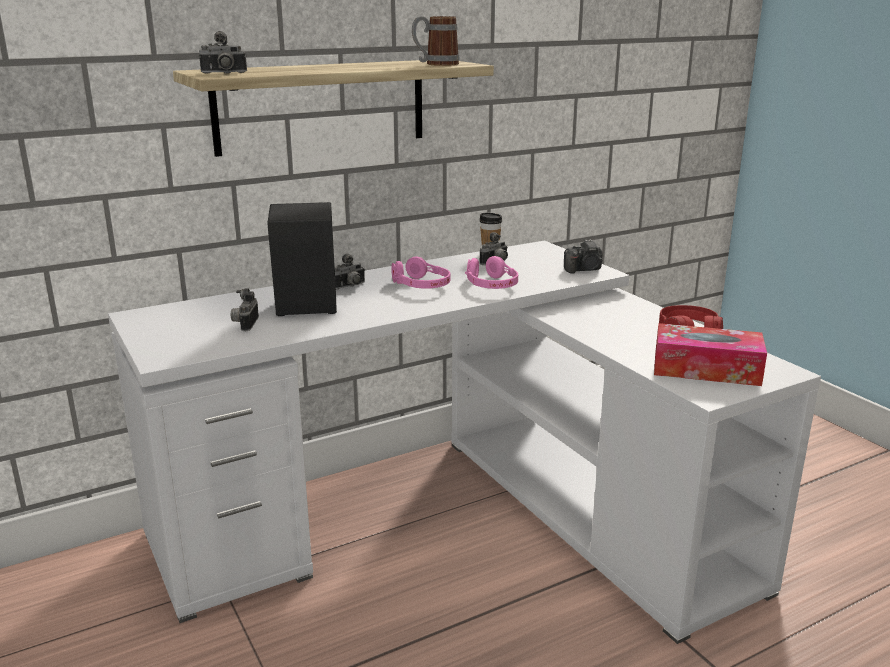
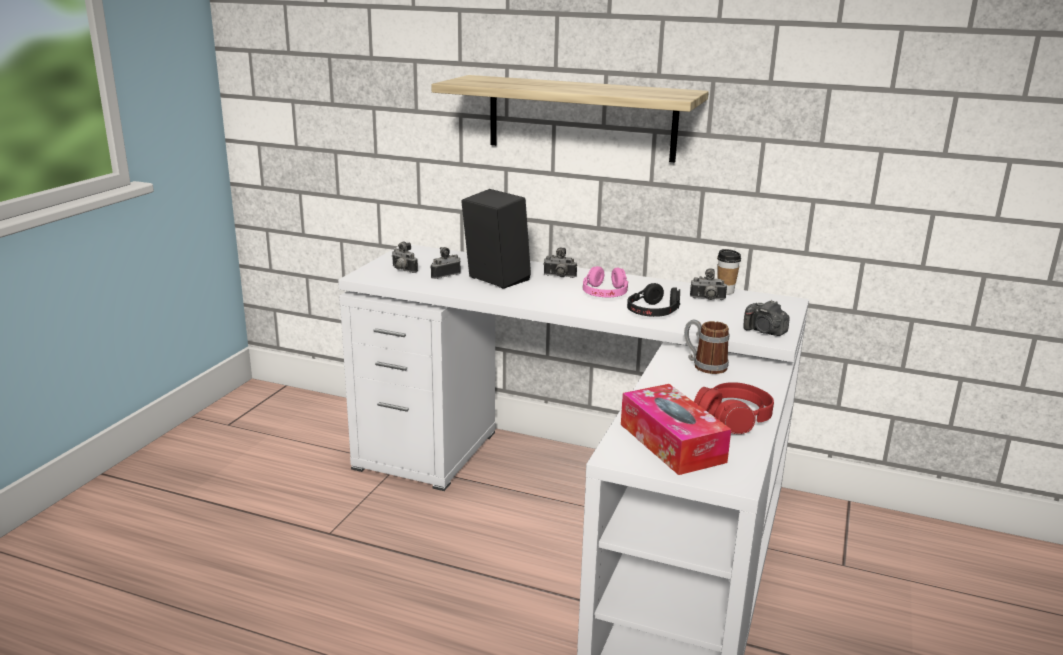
camera: 50 degrees right, 0 degrees up
camera [199,31,247,74] -> camera moved to [392,242,418,273]
mug [412,16,460,66] -> mug moved to [684,319,729,374]
pink headphones [465,256,518,289] -> black headphones [627,283,680,317]

